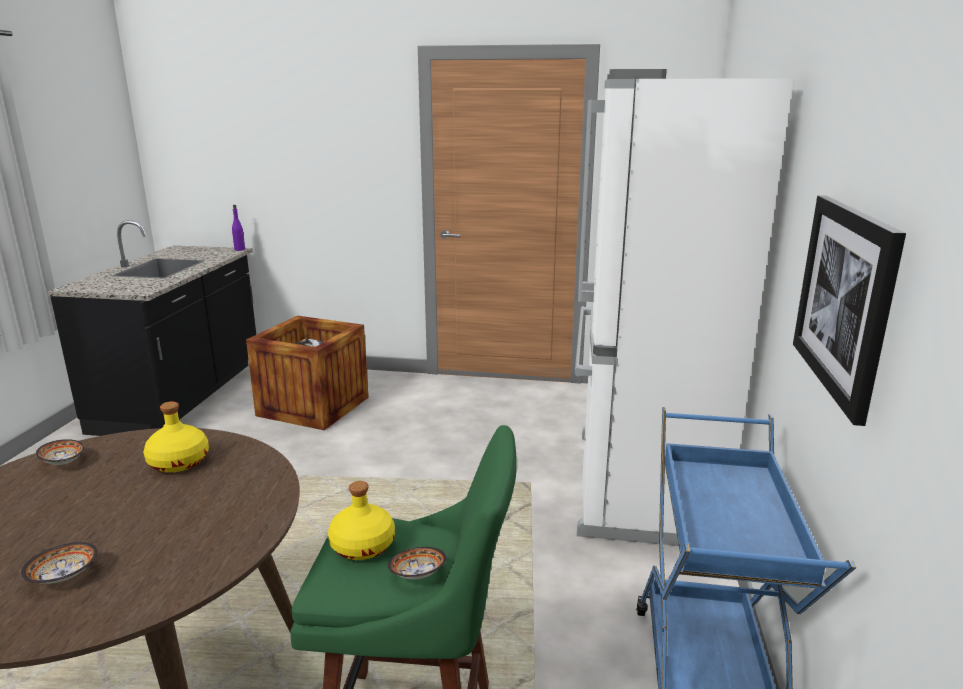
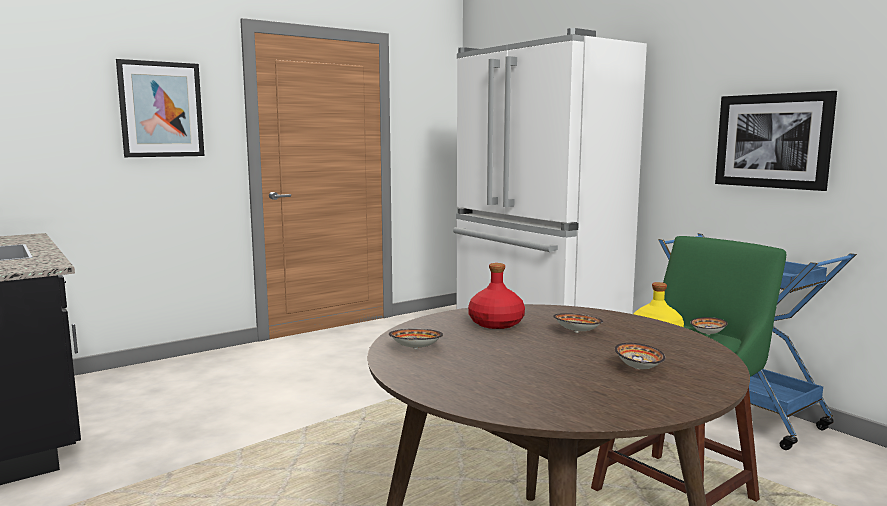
camera: 45 degrees left, 10 degrees down
yellow bottle [143,401,209,472] -> red bottle [468,263,525,329]
purple bottle [232,205,245,251] -> none
crate [246,316,369,430] -> none
none -> picture [116,59,204,157]
none -> bowl [553,313,603,333]

